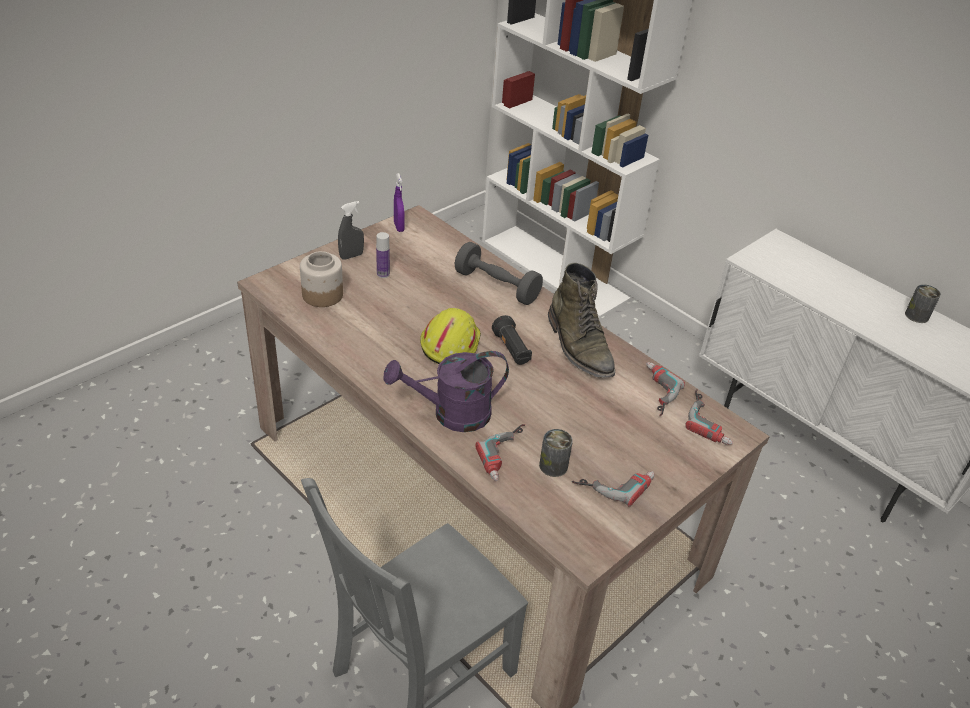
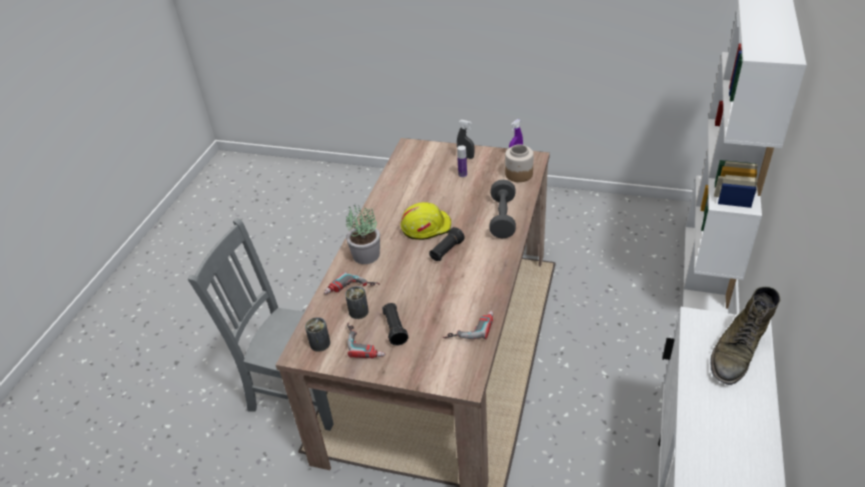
camera: 65 degrees right, 0 degrees up
jar [300,251,343,307] -> jar moved to [505,144,534,182]
purple watering can [384,351,509,432] -> potted plant [346,205,380,264]
green boot [548,263,615,377] -> green boot moved to [710,287,780,385]
power drill [685,389,733,445] -> none
can [905,284,941,323] -> can moved to [305,317,330,352]
none -> black flashlight [382,303,408,346]

